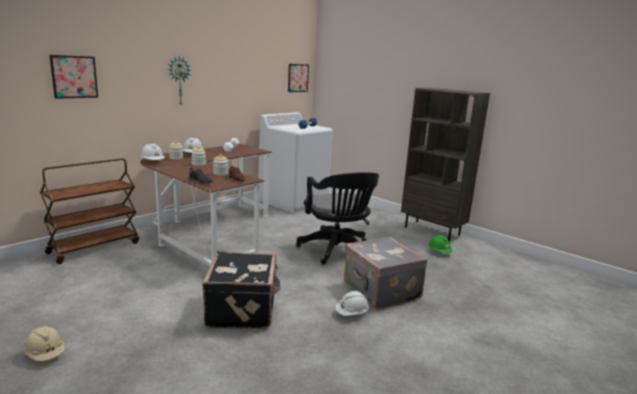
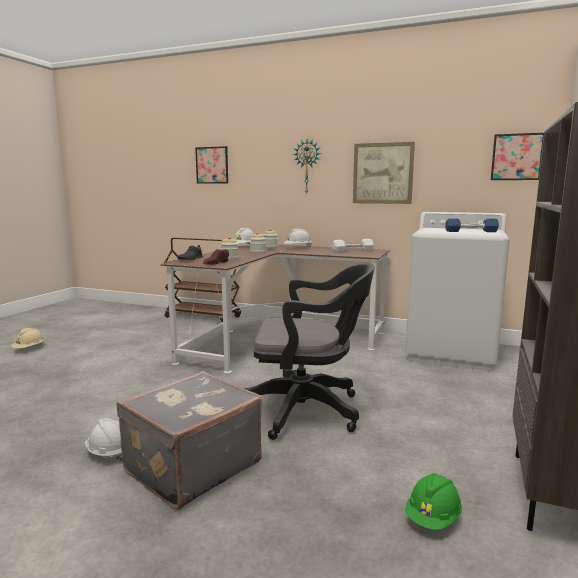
camera: 70 degrees right, 5 degrees down
black suitcase [203,251,280,329] -> none
black office chair [296,172,379,265] -> black office chair turned 135 degrees counterclockwise [243,263,375,440]
none -> picture [353,142,415,204]

